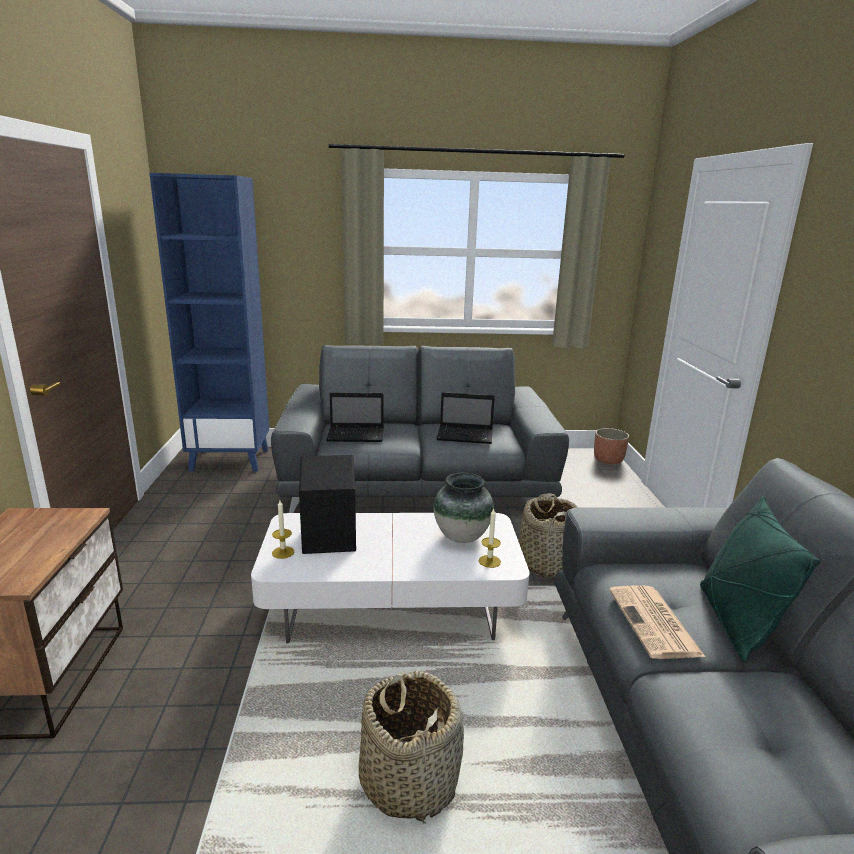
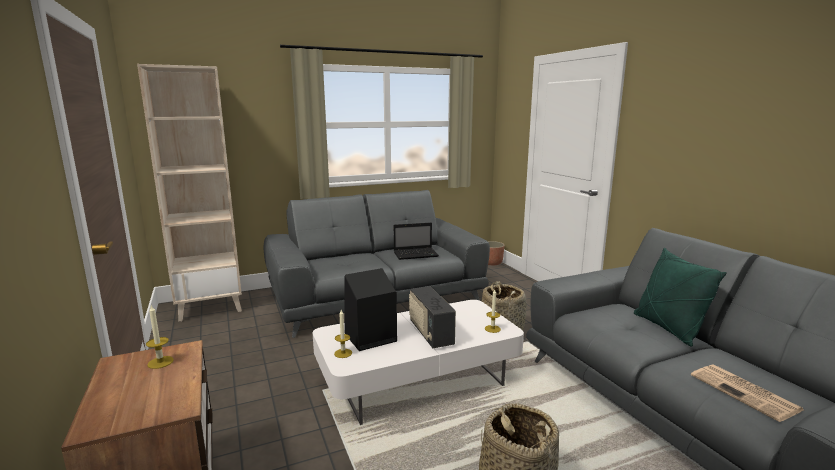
camera: 20 degrees left, 5 degrees down
blue bookcase [149,173,269,472] -> beige bookcase [137,64,242,322]
laptop [326,392,384,442] -> none
vase [433,473,494,543] -> none
newspaper [609,585,705,659] -> newspaper moved to [691,365,803,422]
none -> candle [146,305,174,369]
none -> radio [409,286,456,348]

